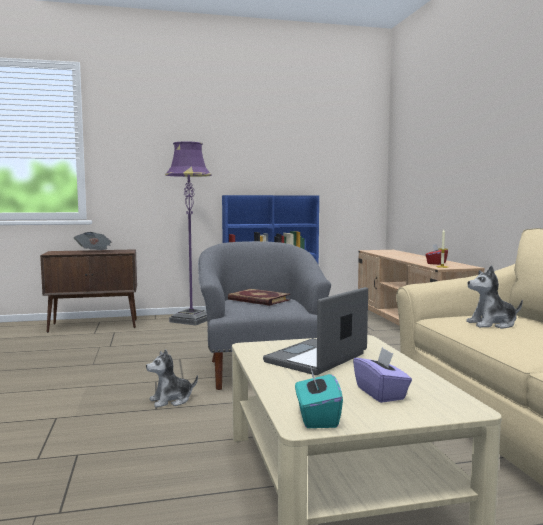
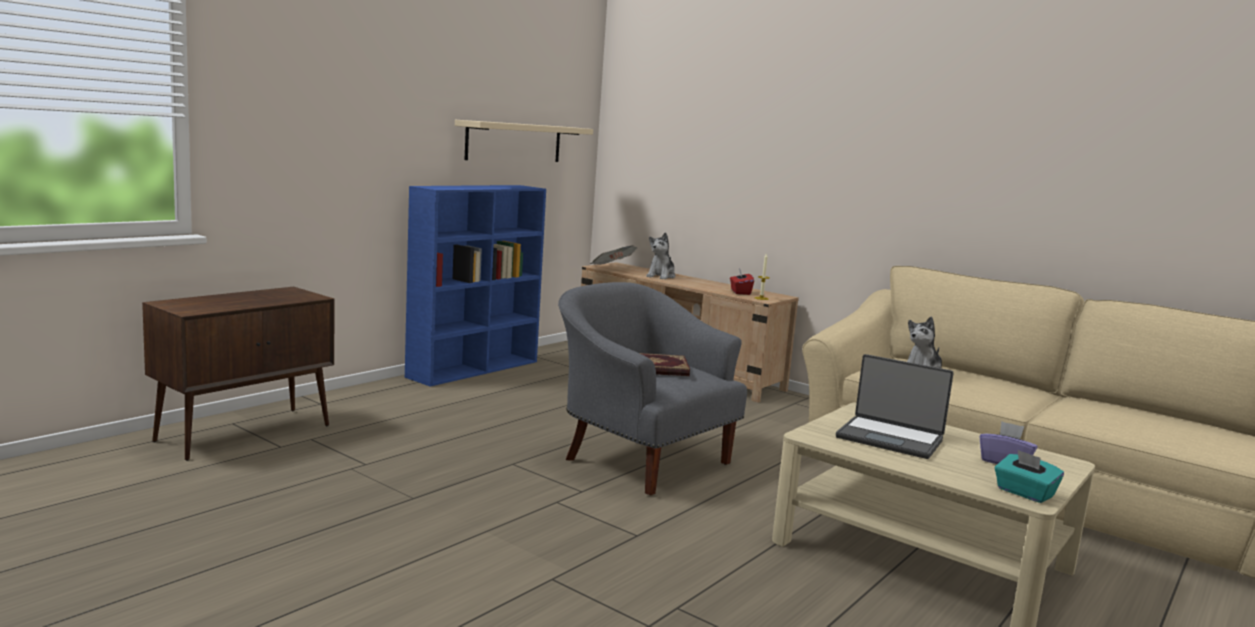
camera: 40 degrees left, 5 degrees up
newspaper [74,232,111,250] -> newspaper moved to [590,245,637,265]
plush toy [146,349,198,407] -> plush toy moved to [646,232,676,279]
purple floor lamp [165,142,212,325] -> none
laptop [263,287,368,375] -> laptop turned 60 degrees counterclockwise [836,354,954,459]
none -> beige shelf [455,120,593,162]

